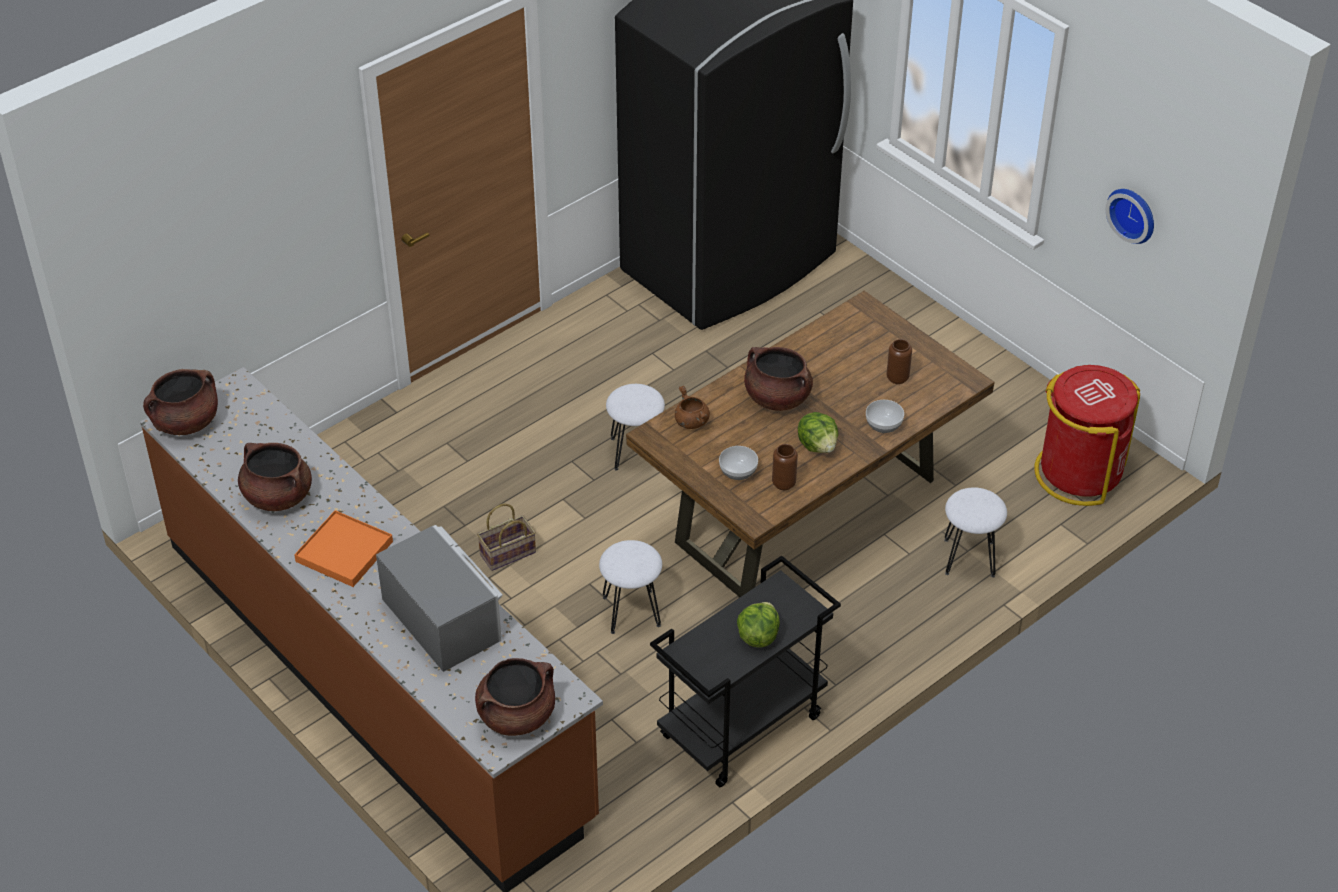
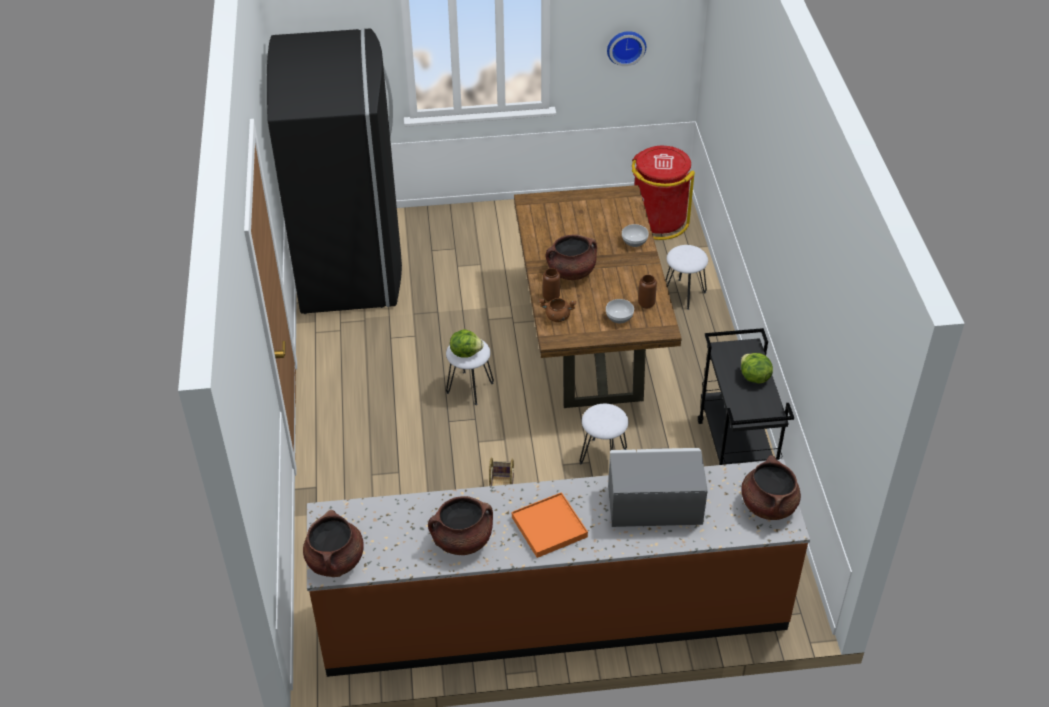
camera: 55 degrees left, 0 degrees up
lettuce [798,412,838,453] -> lettuce moved to [450,329,484,358]
brown vase [886,339,912,384] -> brown vase moved to [543,268,560,302]

